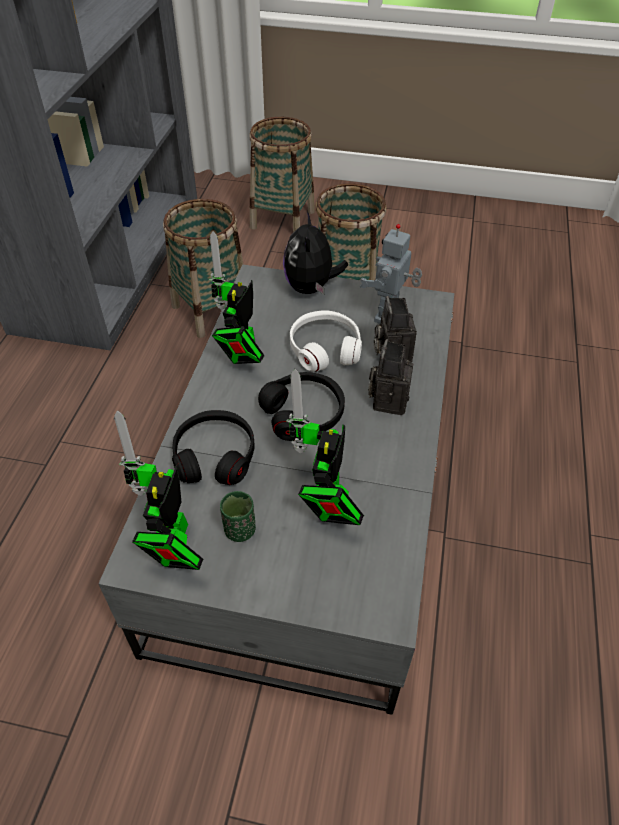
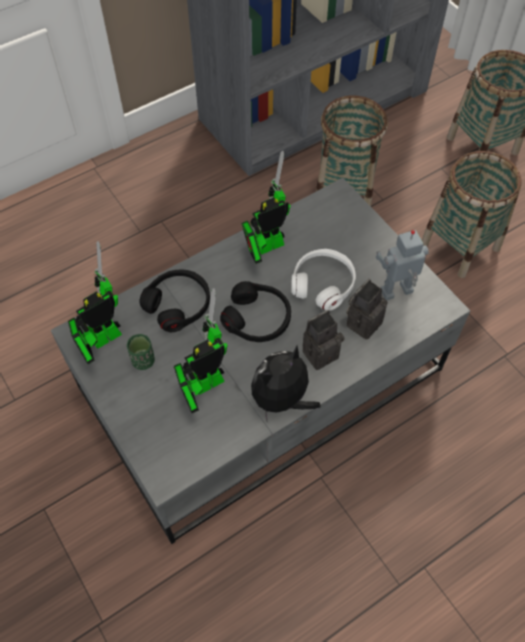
camera: 45 degrees right, 10 degrees up
plush toy [283,211,348,294] -> plush toy moved to [251,346,321,423]

